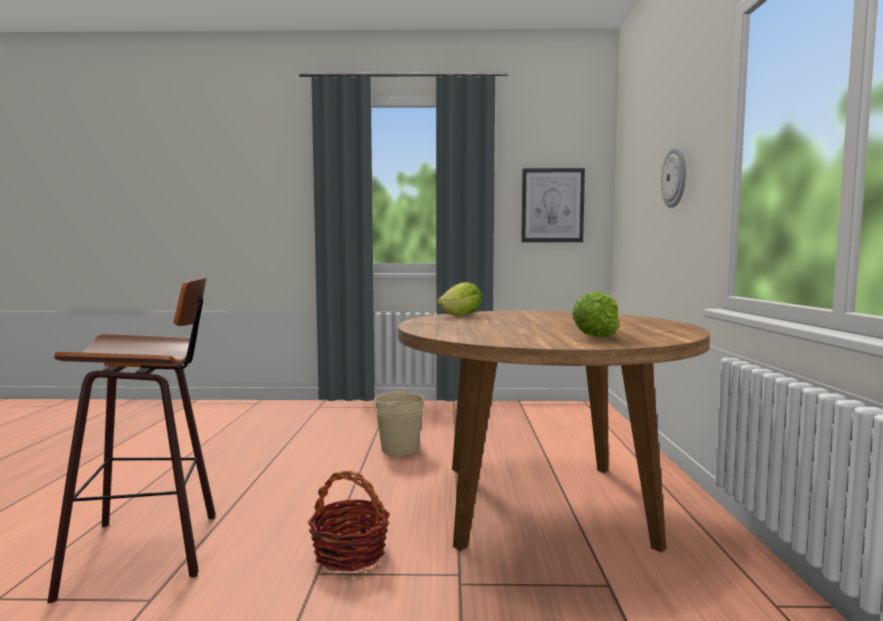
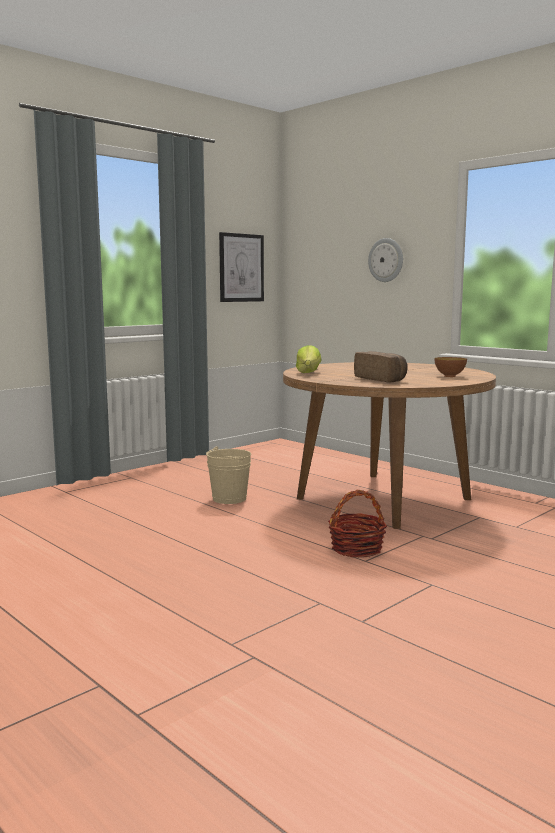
camera: 45 degrees left, 5 degrees up
stool [47,277,216,604] -> none
lettuce [572,292,619,337] -> bowl [434,357,467,377]
none -> bread [354,351,408,383]

